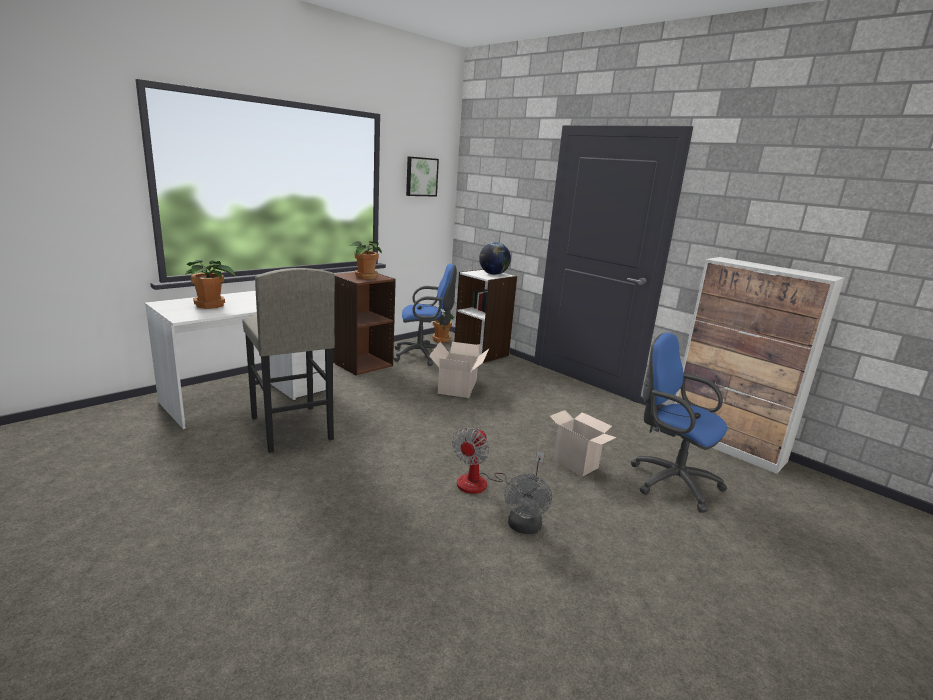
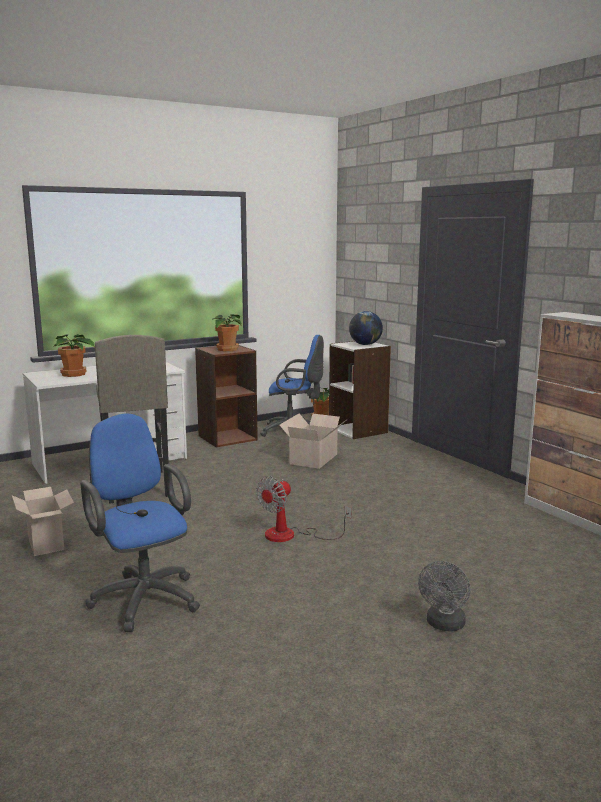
camera: 15 degrees right, 5 degrees down
picture [406,156,439,197] -> none
grey fan [504,474,552,534] -> grey fan moved to [418,561,470,631]
cardboard box [550,410,616,477] -> cardboard box moved to [12,487,74,556]
blue office chair [631,332,727,513] -> blue office chair moved to [80,413,200,632]

